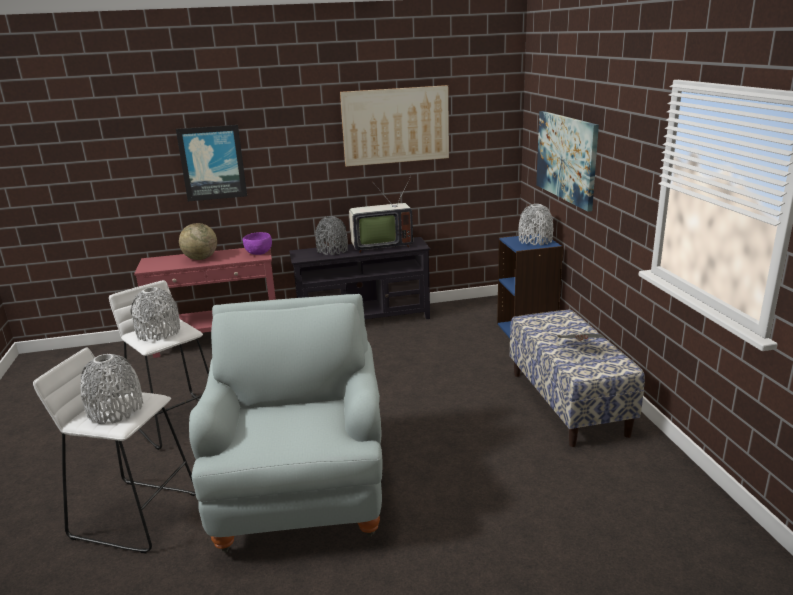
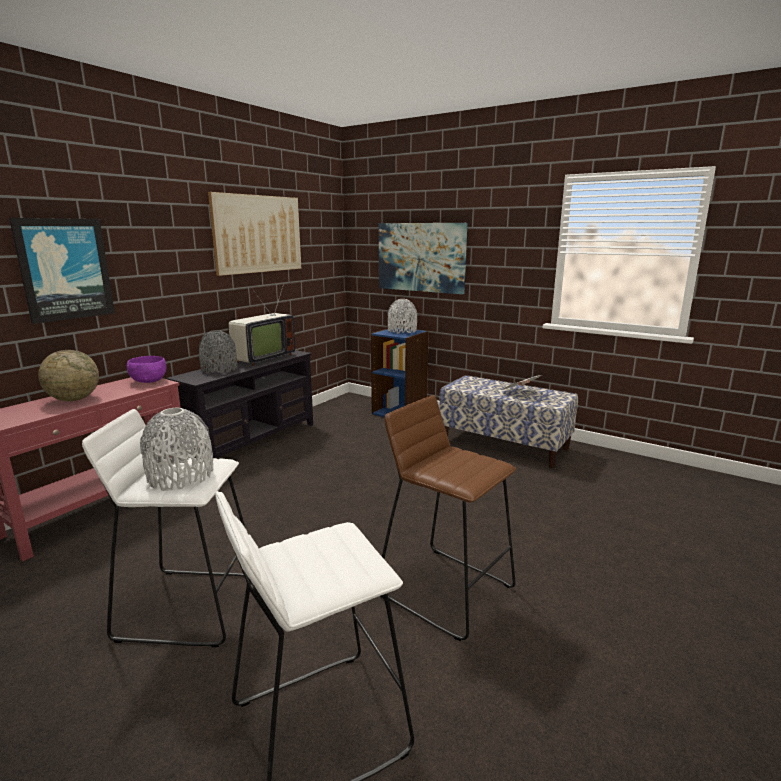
camera: 45 degrees left, 5 degrees down
grey vase [80,354,143,424] -> none
grey armchair [189,294,383,553] -> brown stool [380,395,516,641]

